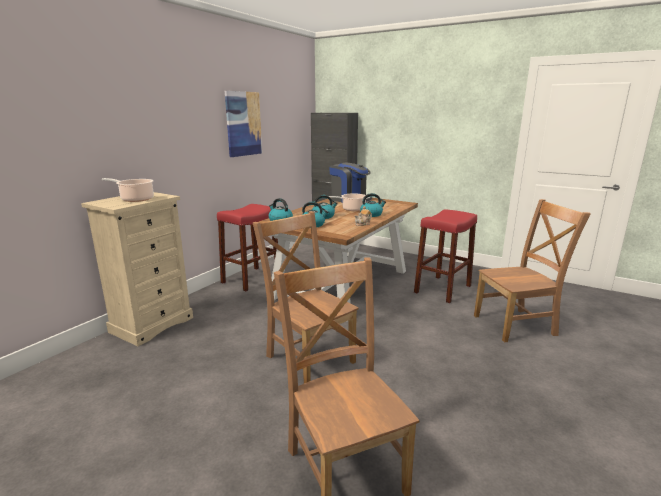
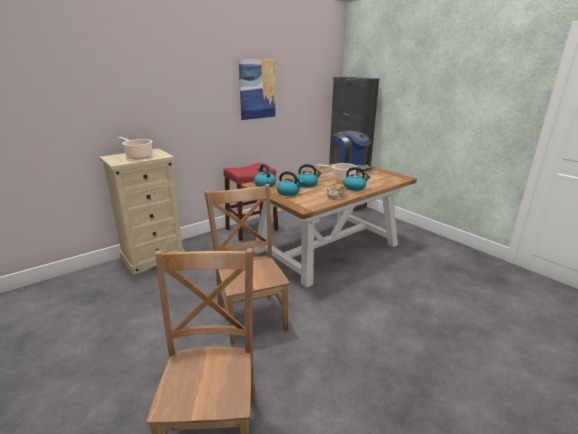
camera: 20 degrees right, 5 degrees up
red stool [414,209,477,303] -> none
brown chair [474,199,591,342] -> none

